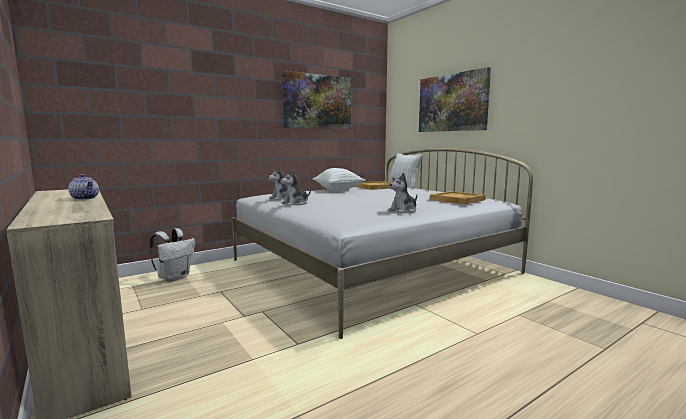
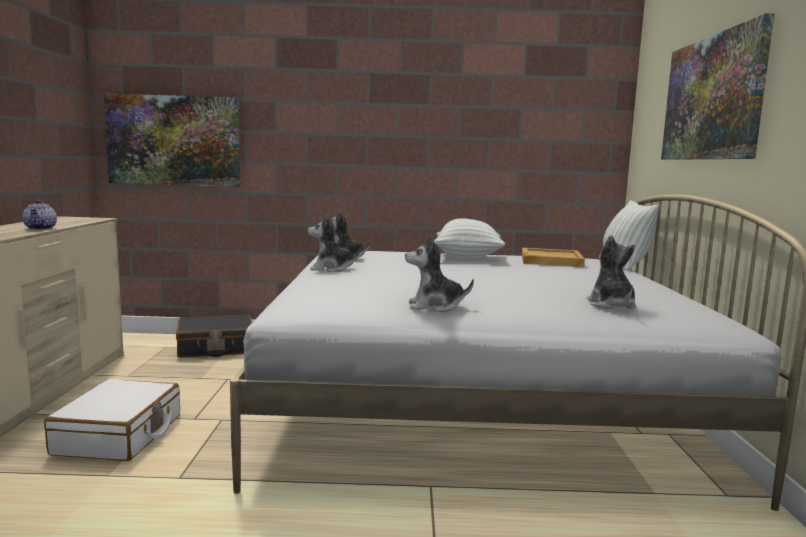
camera: 35 degrees right, 0 degrees up
white backpack [149,228,195,282] -> black suitcase [176,315,252,358]
picture [282,70,351,129] -> picture moved to [104,93,240,187]
beige tray [430,191,486,204] -> plush toy [587,235,636,309]
none -> white suitcase [44,379,180,461]

